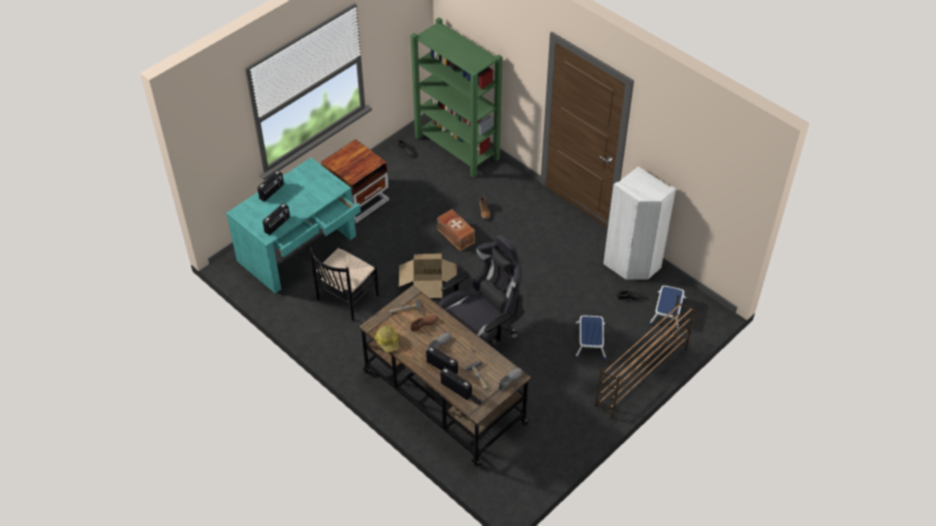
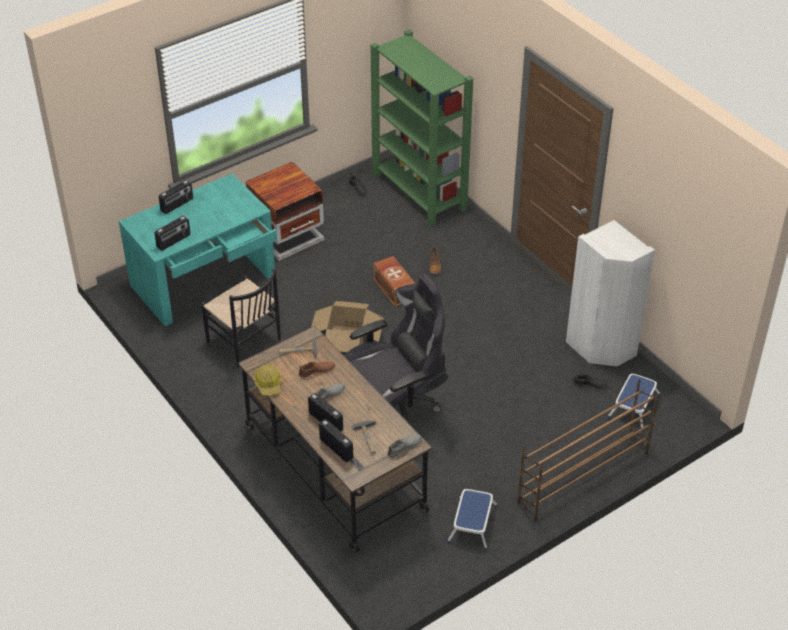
camera: 10 degrees right, 5 degrees down
black chair [310,245,379,321] -> black chair turned 90 degrees counterclockwise [201,268,281,367]
blue step ladder [575,316,607,360] -> blue step ladder moved to [446,489,499,551]

